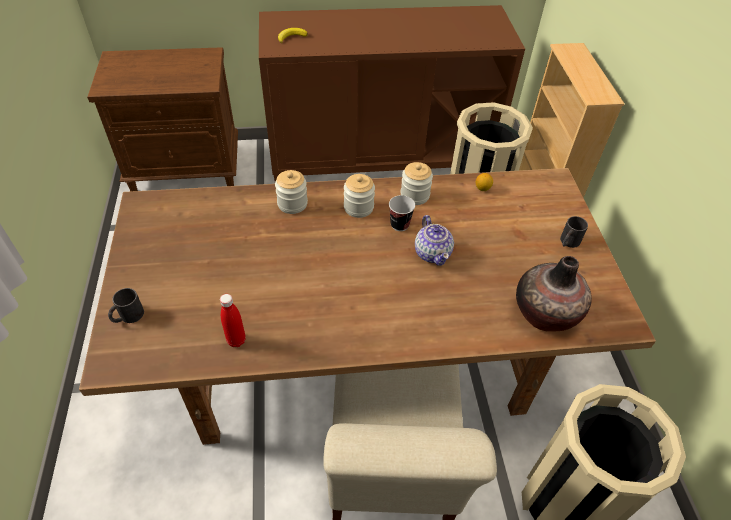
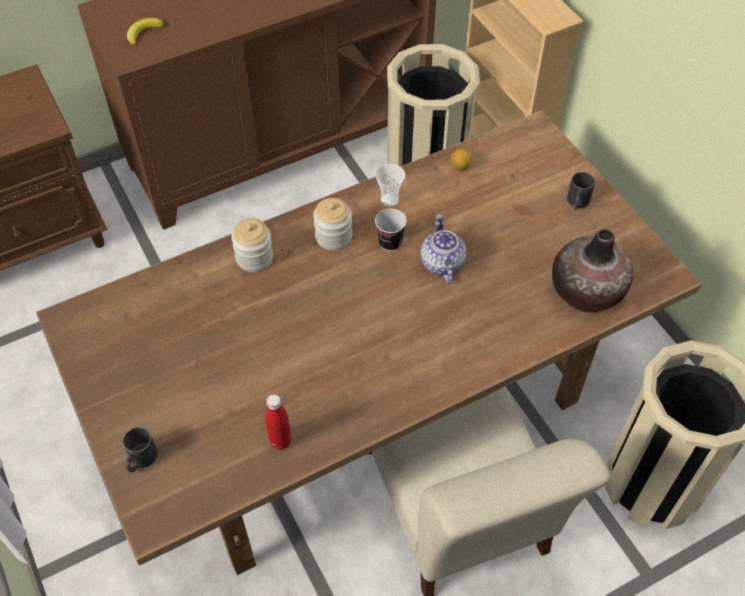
camera: 20 degrees left, 5 degrees up
jar [400,162,433,205] -> cup [375,164,405,207]
teapot [415,215,454,266] -> teapot turned 150 degrees counterclockwise [421,214,466,284]

